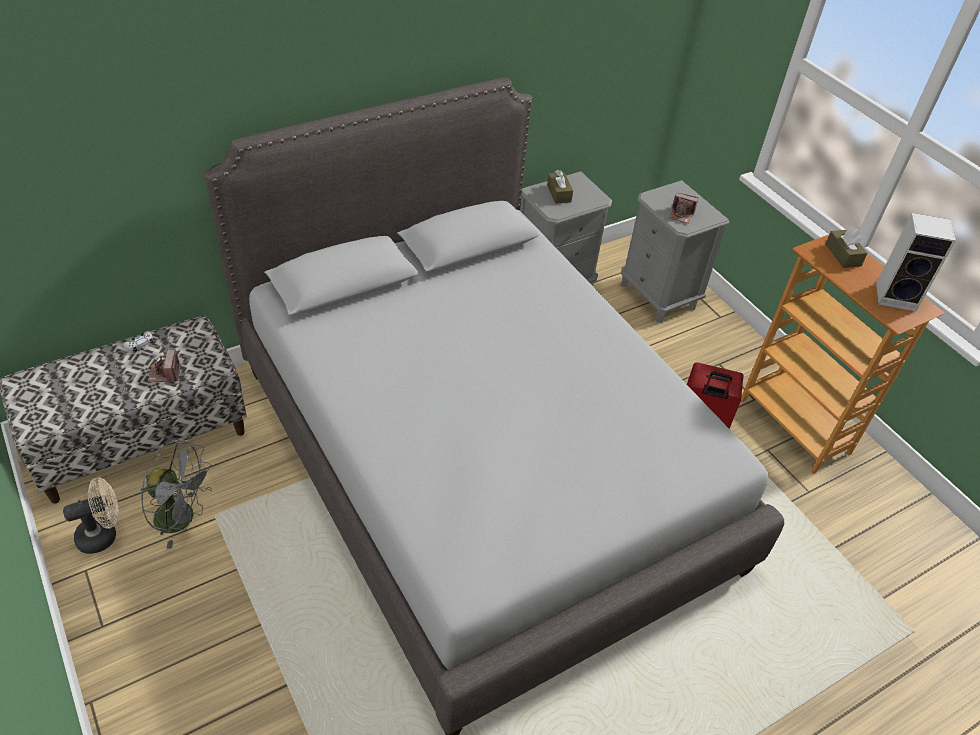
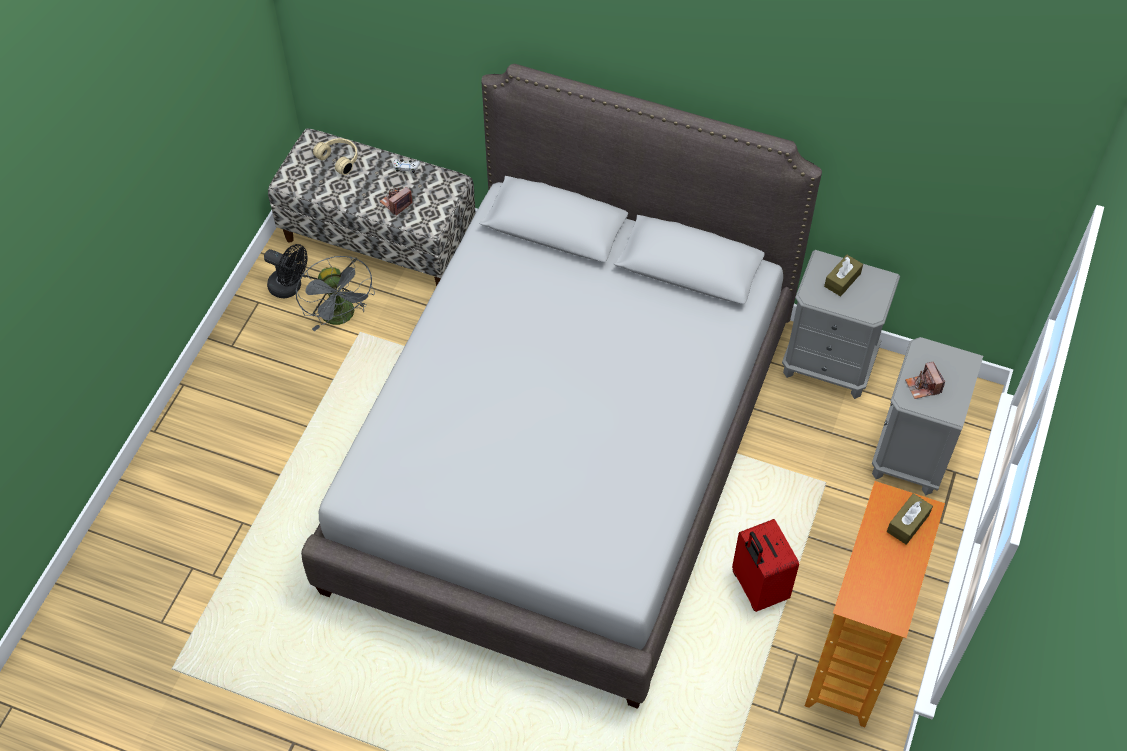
camera: 55 degrees right, 10 degrees up
beige fan [63,478,119,554] -> black fan [264,244,308,298]
speaker [876,213,956,312] -> none
none -> beige headphones [313,138,358,175]

